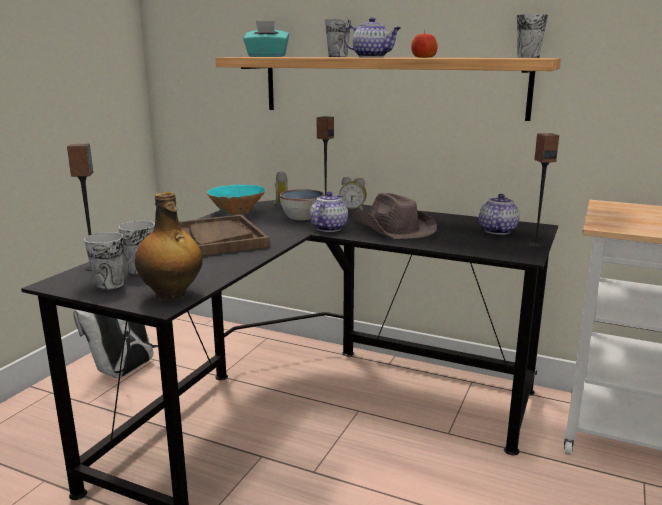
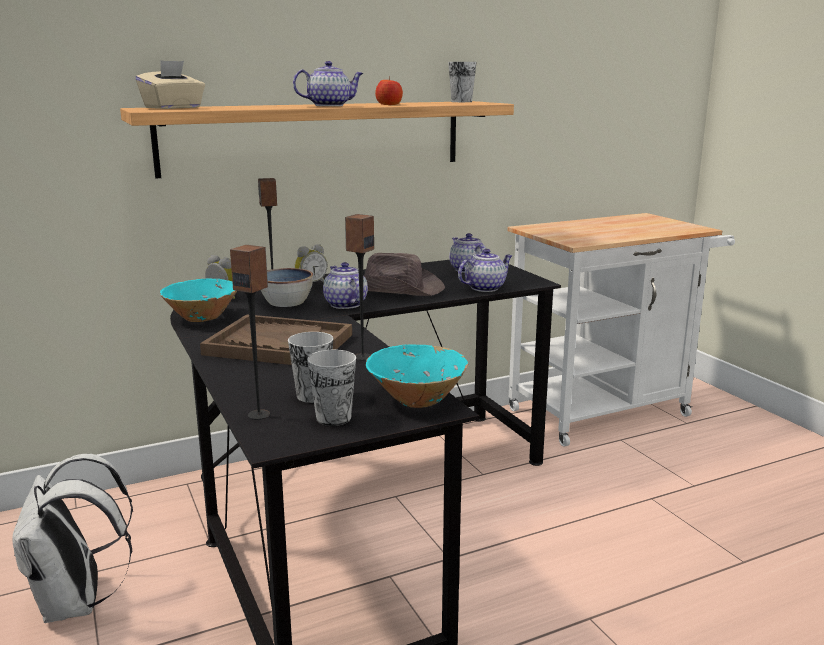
camera: 50 degrees left, 0 degrees up
bottle [135,192,203,300] -> turquoise bowl [366,345,468,408]
turquoise tissue box [243,21,289,57] -> beige tissue box [136,60,205,109]
cup [325,19,351,57] -> none
speaker [528,133,559,248] -> speaker moved to [345,214,374,361]
none -> teapot [458,249,512,292]

